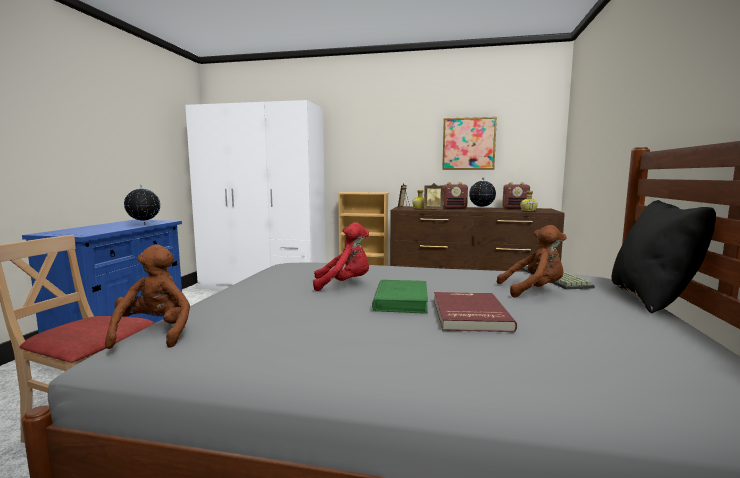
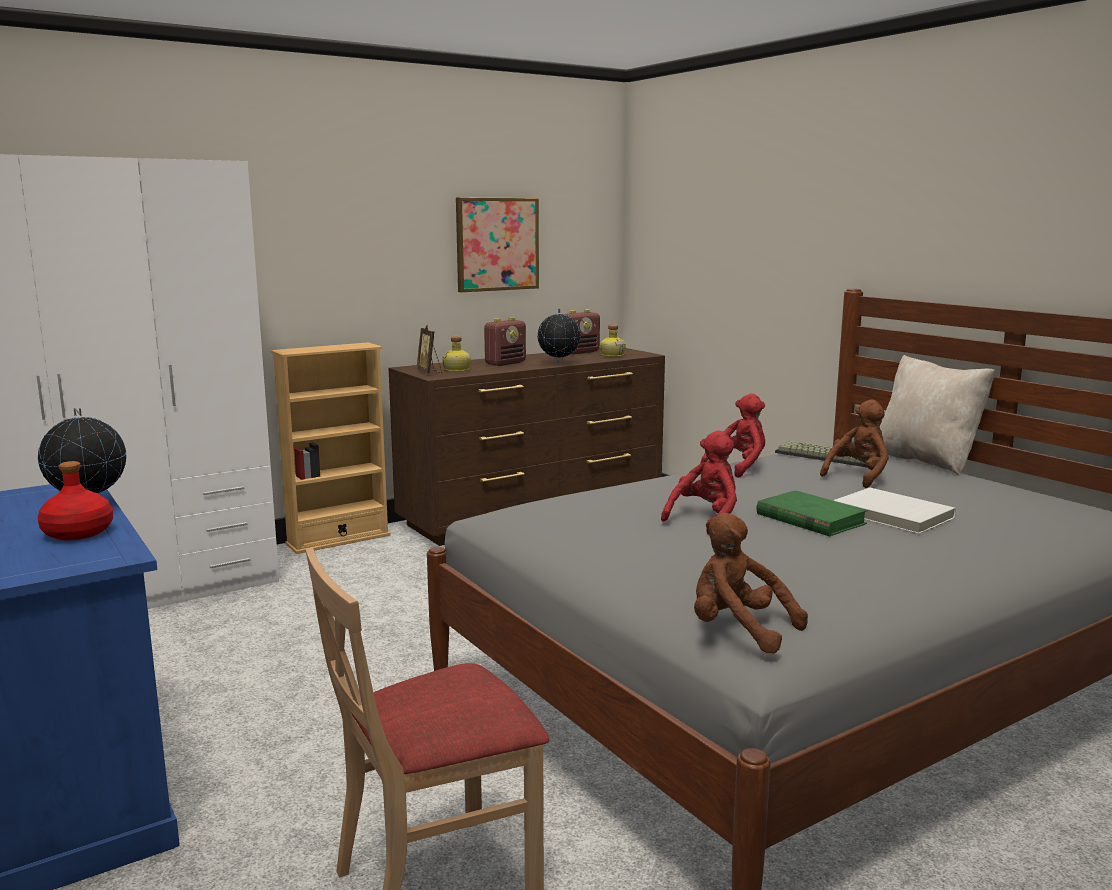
camera: 45 degrees left, 5 degrees up
picture frame [424,183,444,210] -> none
red book [434,292,517,332] -> white book [833,488,956,534]
black pillow [611,200,716,314] -> beige pillow [879,355,995,475]
none -> red bottle [38,461,113,540]
none -> red plush toy [700,393,765,478]

